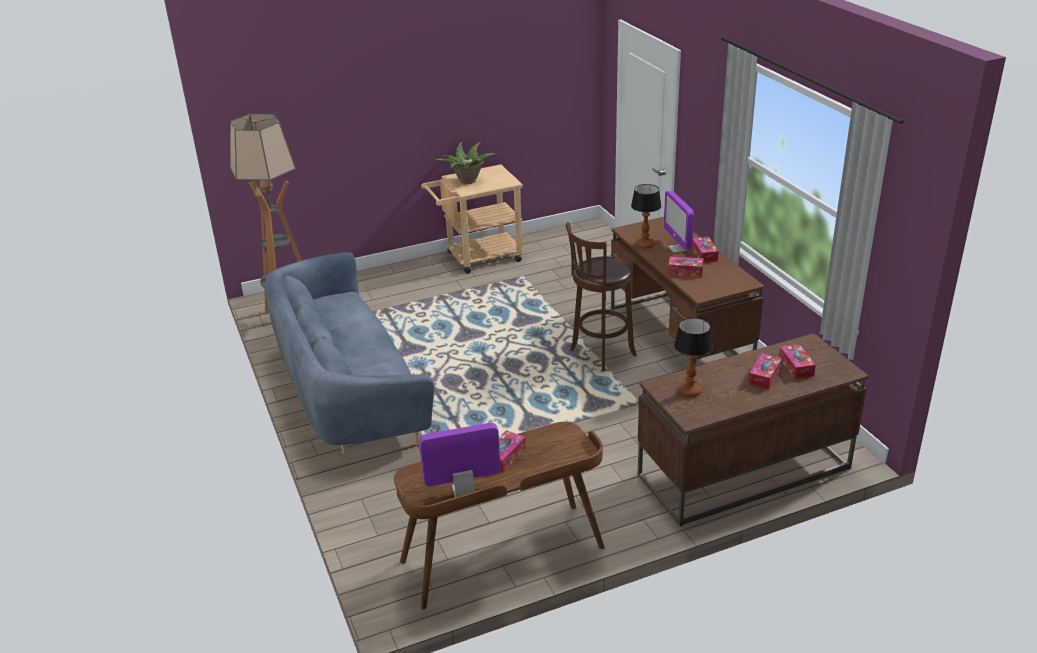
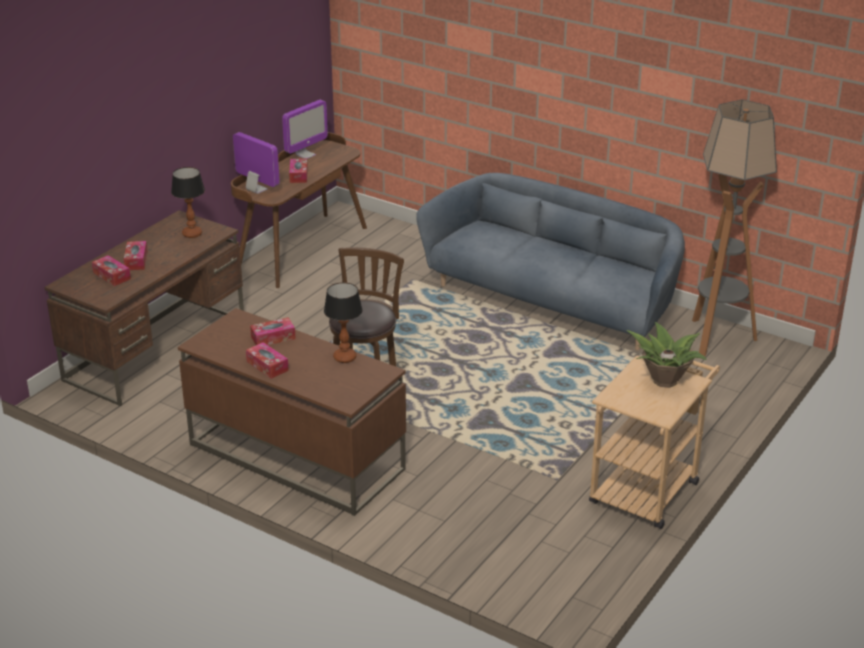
camera: 145 degrees right, 0 degrees up
monitor [664,190,694,253] -> monitor moved to [233,132,280,194]

